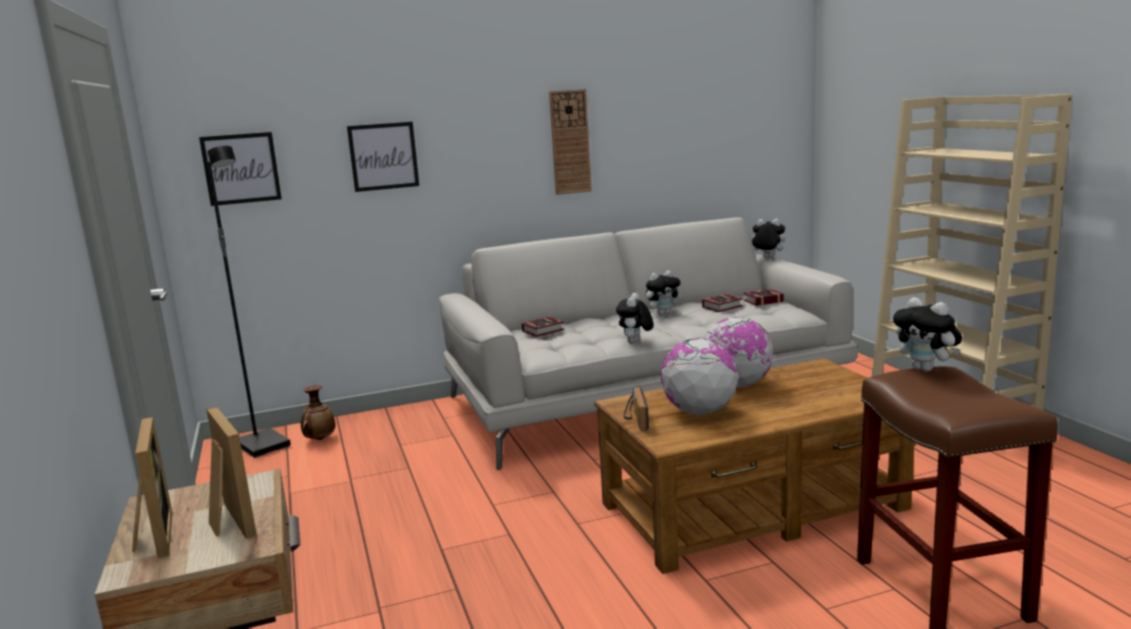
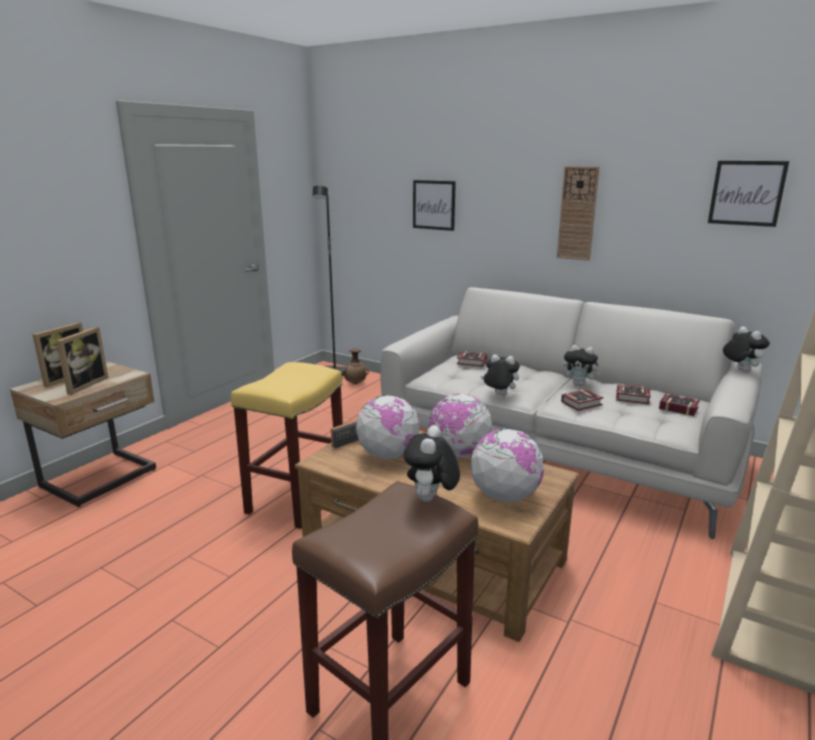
camera: 50 degrees right, 5 degrees up
picture [199,132,282,206] -> picture moved to [708,161,789,227]
plush toy [616,293,653,343] -> plush toy turned 45 degrees clockwise [481,354,520,395]
none -> yellow stool [231,362,343,529]
none -> globe [470,428,544,502]
none -> book [561,389,604,411]

